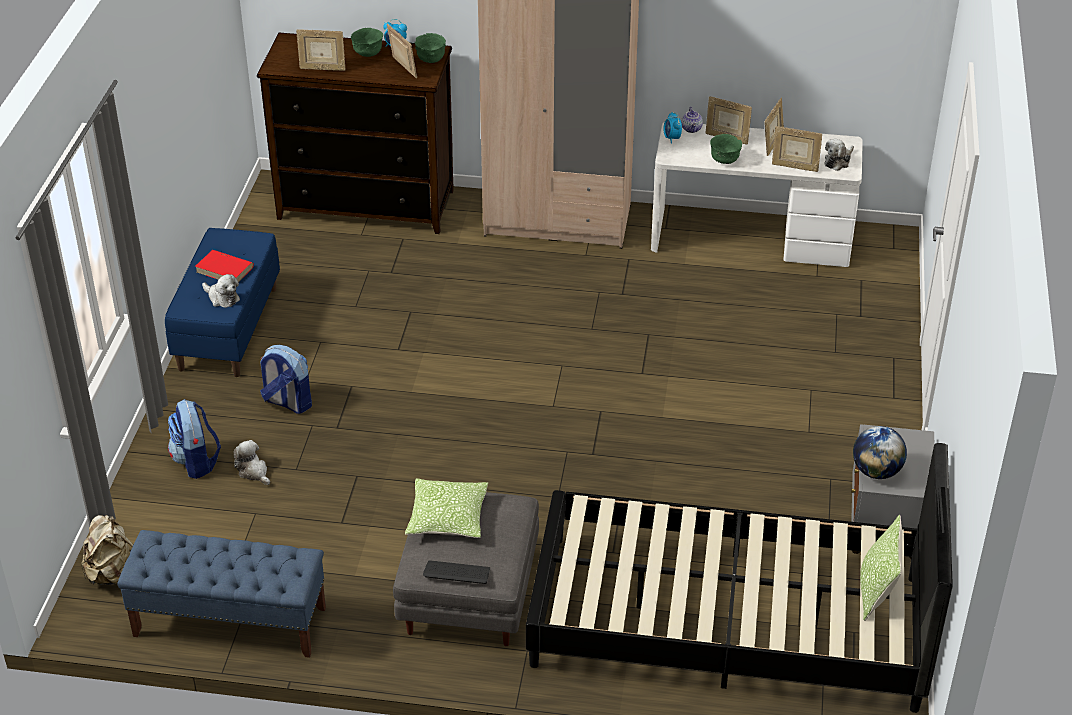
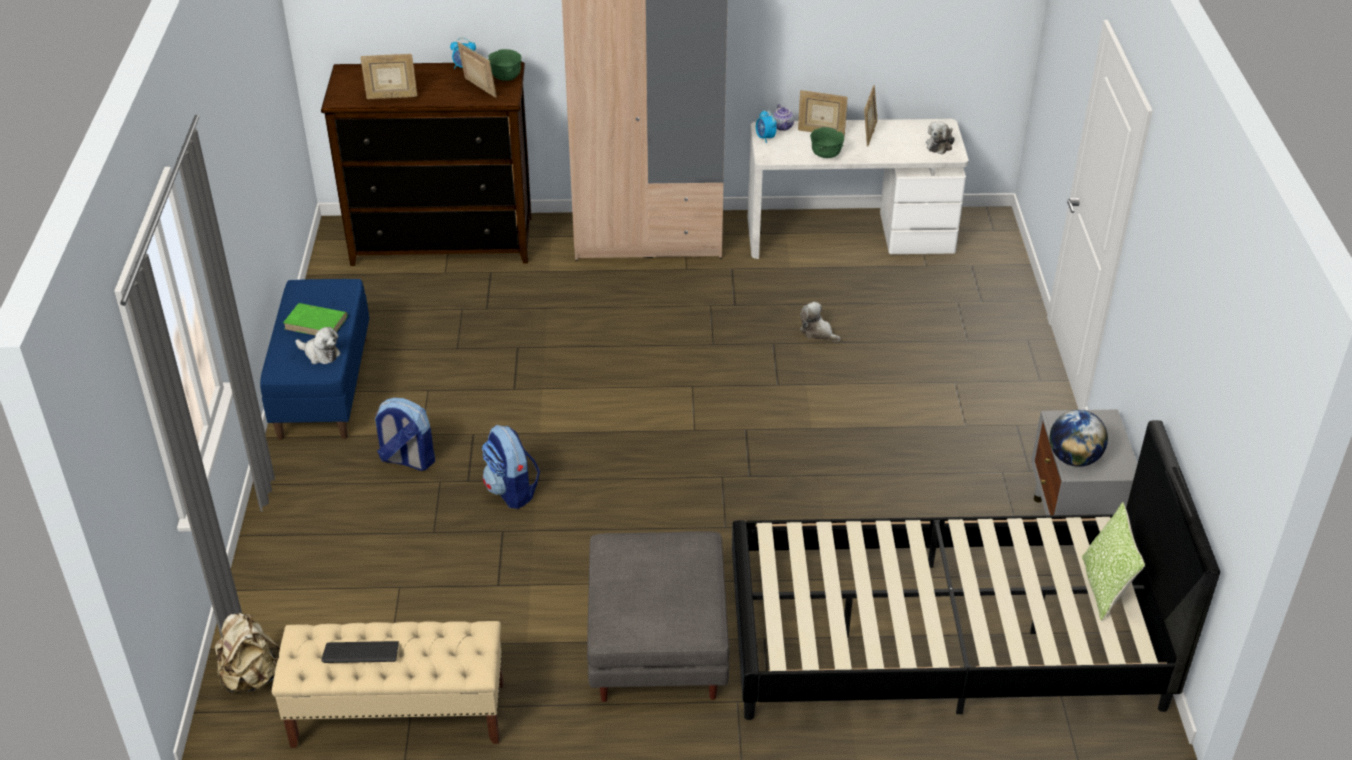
camera: 10 degrees left, 0 degrees up
blue bench [117,530,326,658] -> beige bench [272,621,503,748]
backpack [168,399,221,479] -> backpack moved to [482,425,540,509]
red book [195,250,254,282] -> green book [283,303,347,335]
plush toy [233,440,270,485] -> plush toy moved to [800,302,841,342]
green bowl [351,28,383,57] -> none
pillow [405,478,488,538] -> none
keyboard [423,560,490,584] -> keyboard moved to [321,641,399,663]
picture frame [772,126,822,172] -> none

